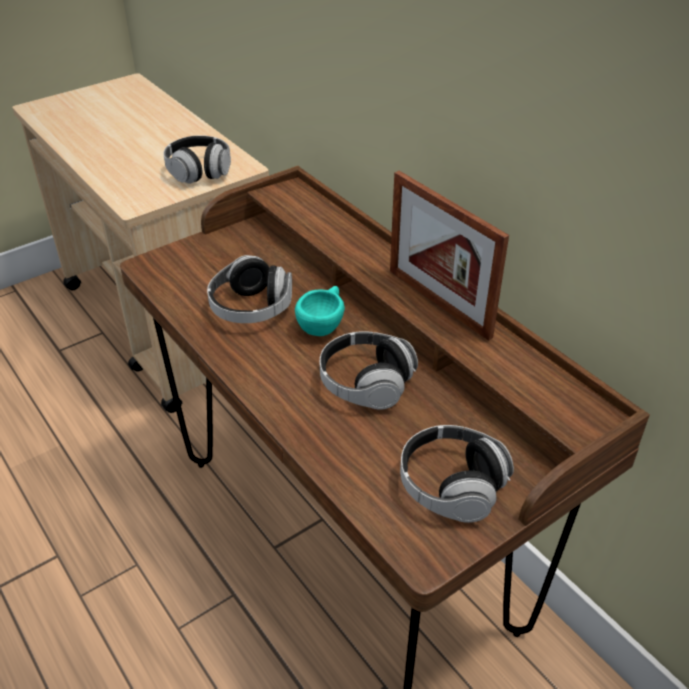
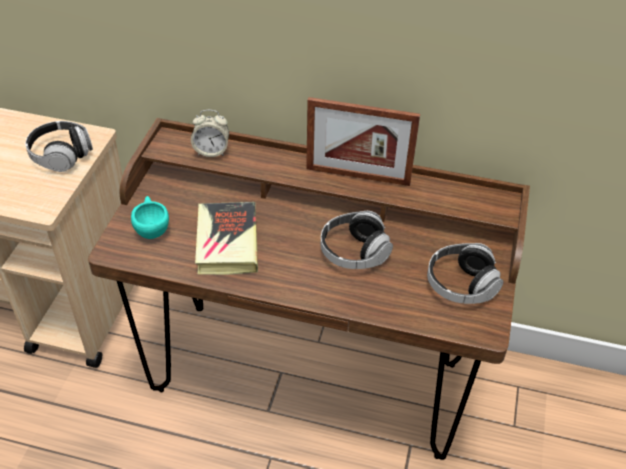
camera: 40 degrees left, 5 degrees up
headphones [207,255,292,323] -> book [195,202,258,275]
turquoise cup [295,286,345,336] -> turquoise cup moved to [131,196,169,239]
none -> alarm clock [191,110,229,157]

